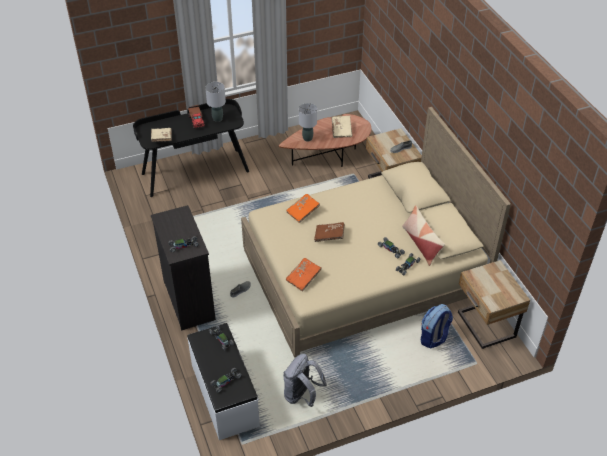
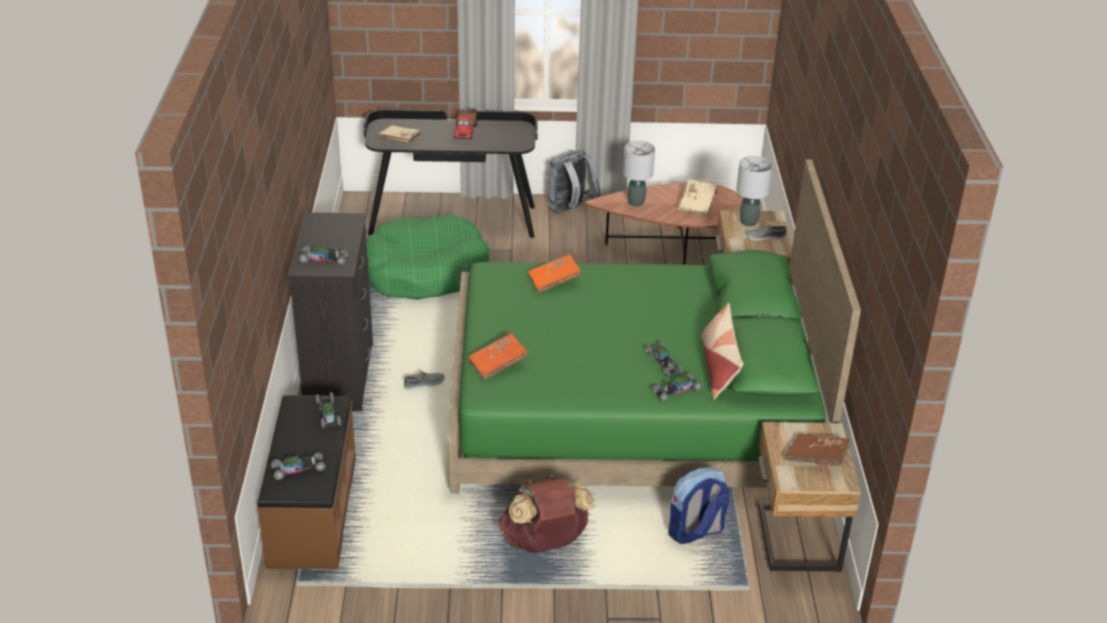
camera: 20 degrees right, 10 degrees down
white bench [187,323,260,440] -> brown bench [257,395,356,569]
grey table lamp [205,82,226,122] -> grey table lamp moved to [736,156,773,227]
beige bed [241,107,511,358] -> green bed [448,159,861,494]
grey backpack [283,354,327,407] -> grey backpack moved to [548,149,601,213]
brown book [314,222,345,242] -> brown book moved to [785,434,851,466]
none -> green dog bed [366,215,489,300]
none -> brown backpack [499,476,594,553]

